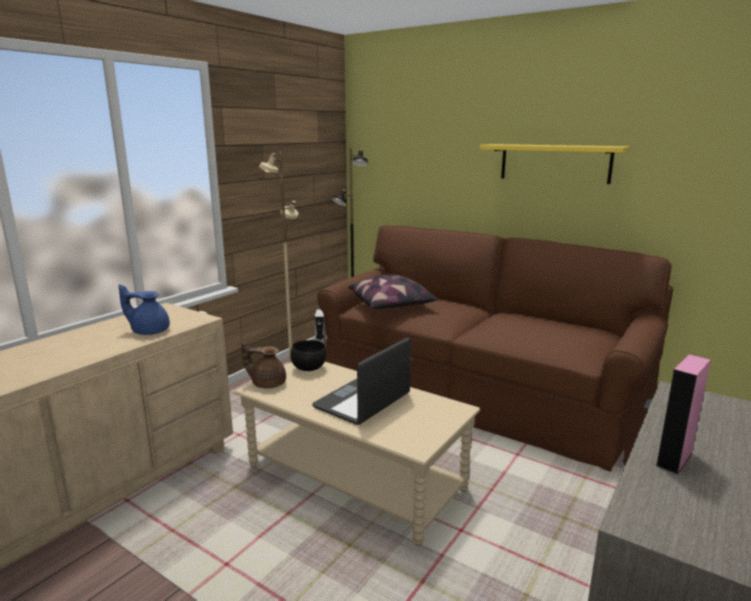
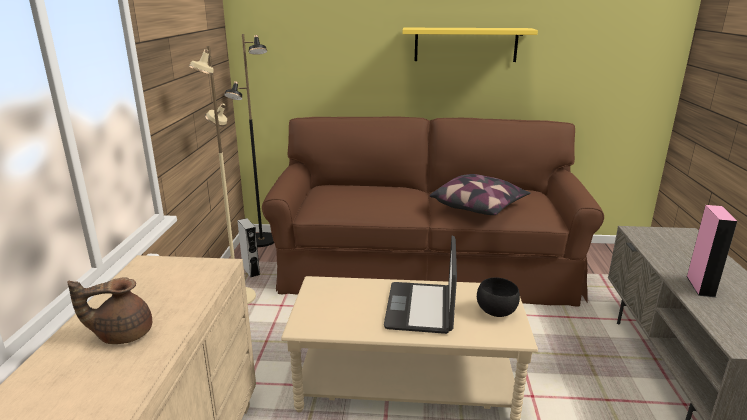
camera: 30 degrees left, 5 degrees up
blue teapot [118,284,170,335] -> none
brown teapot [241,340,286,389] -> brown teapot moved to [67,278,152,344]
black bowl [290,340,326,371] -> black bowl moved to [477,277,520,317]
pillow [348,275,438,309] -> pillow moved to [430,174,531,215]

